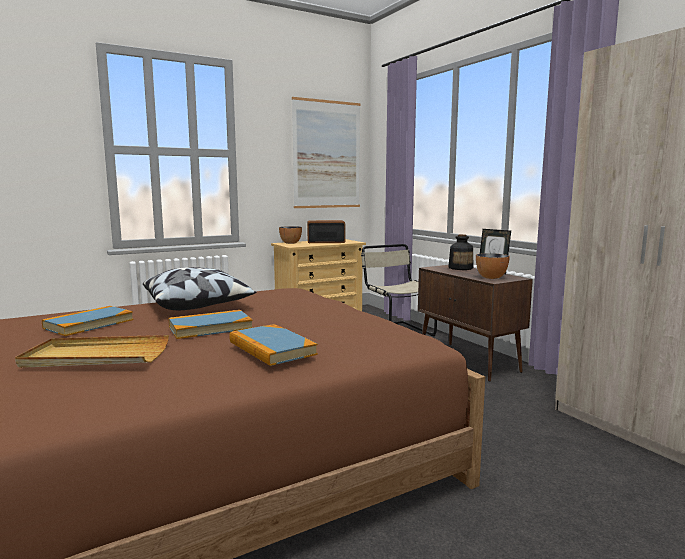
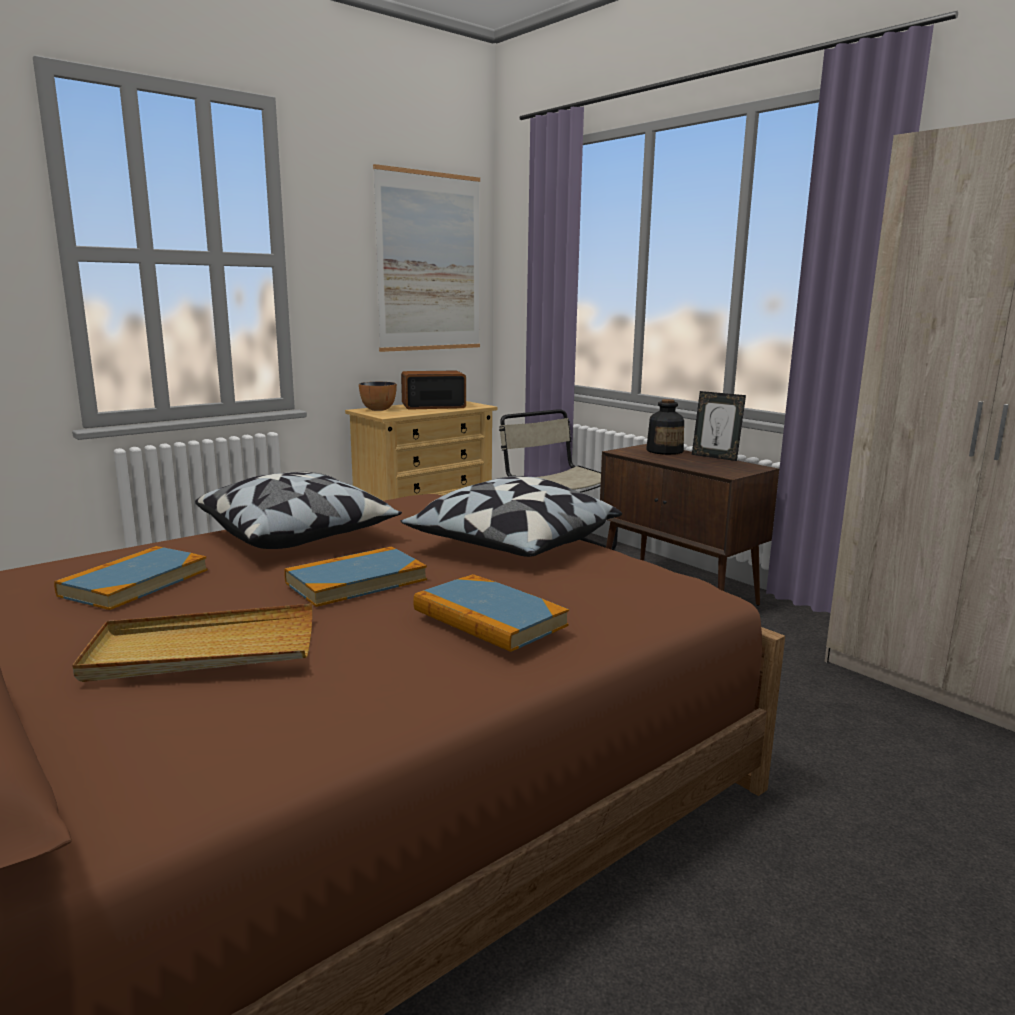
camera: 10 degrees left, 5 degrees up
bowl [476,253,510,279] -> none
none -> pillow [401,476,622,557]

